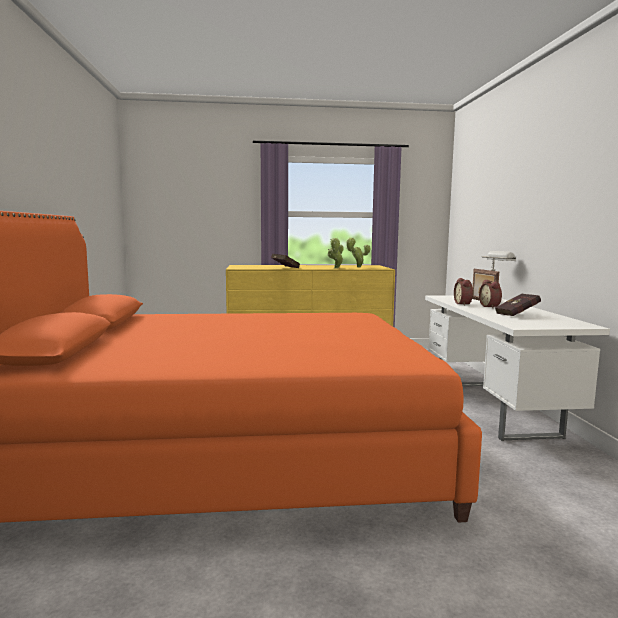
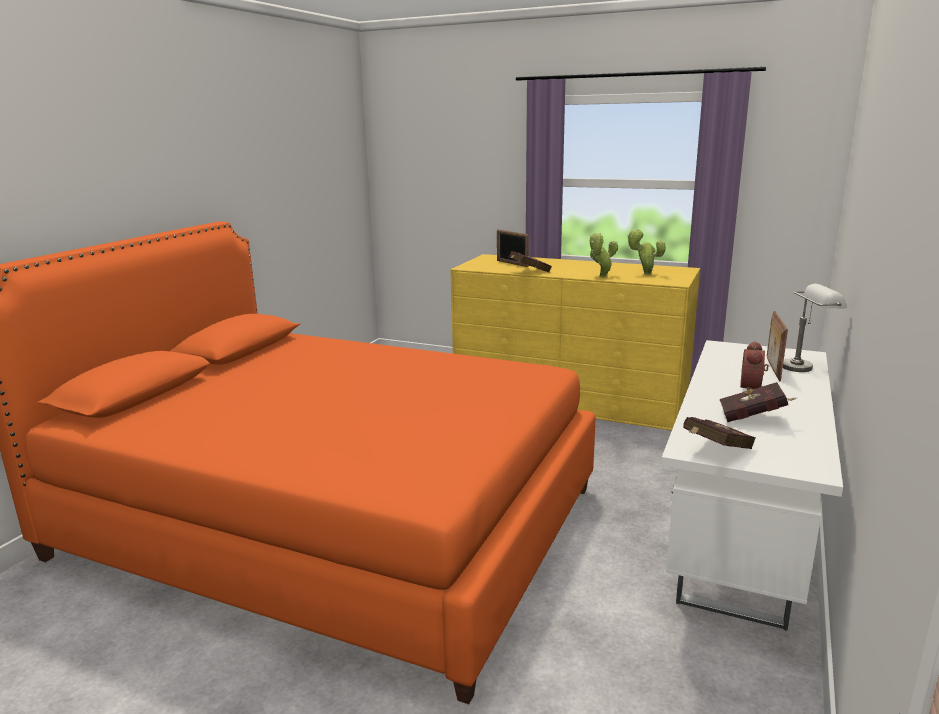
camera: 30 degrees right, 10 degrees up
alarm clock [454,278,473,306] -> none
none -> picture frame [497,229,529,267]
none -> red book [683,417,756,449]

